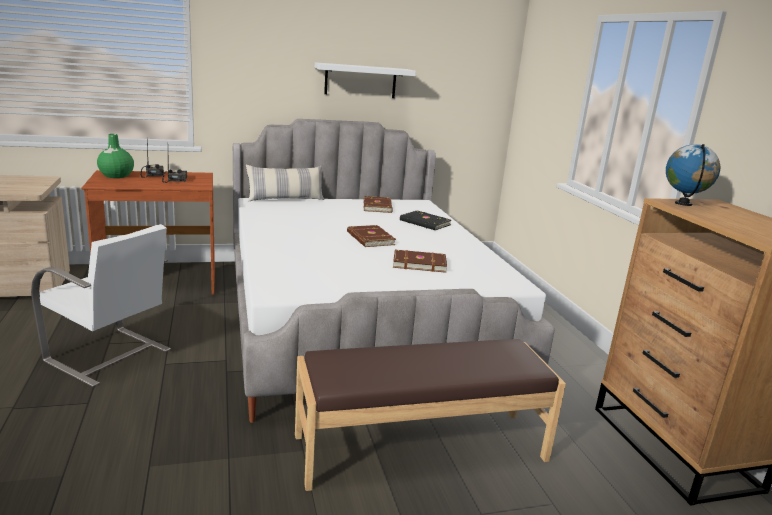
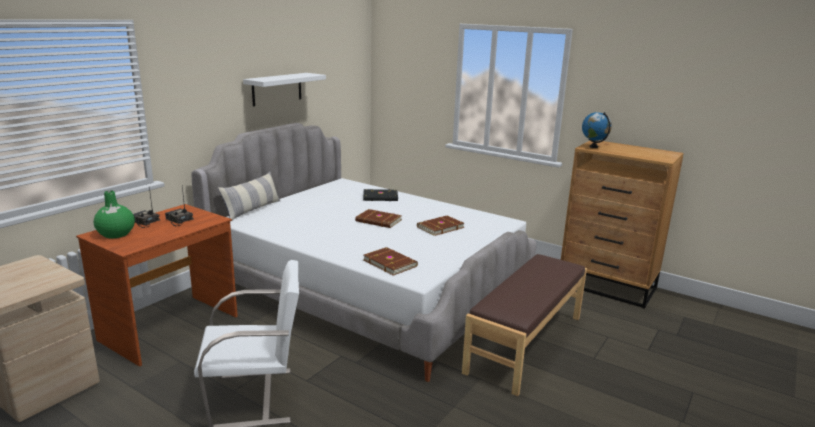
camera: 40 degrees left, 0 degrees up
brown book [363,196,393,213] -> brown book moved to [363,247,418,276]

